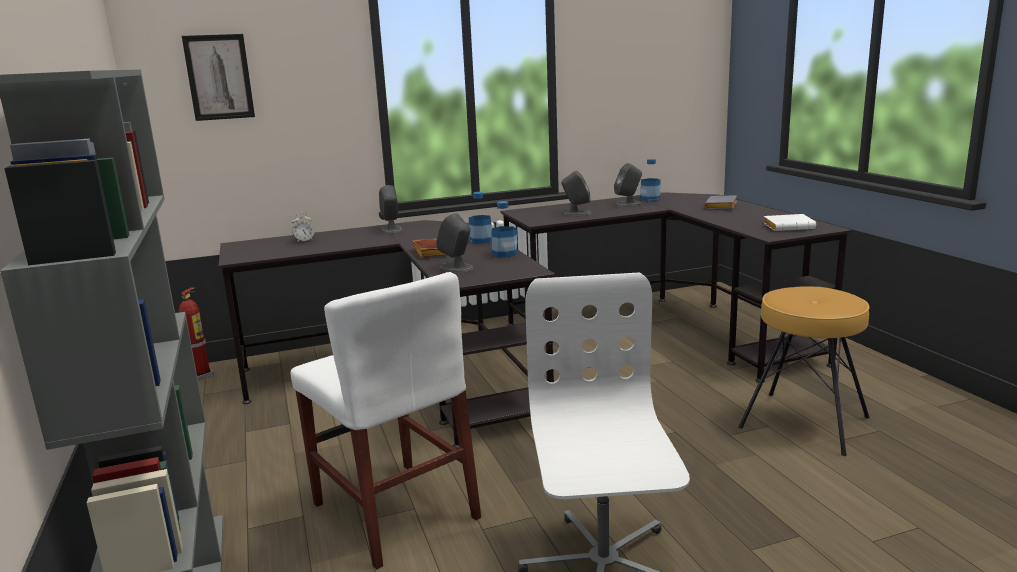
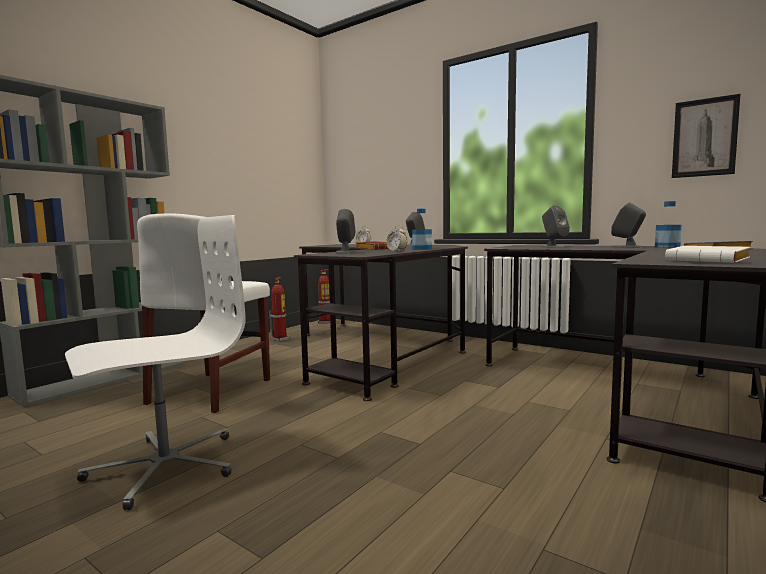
camera: 55 degrees right, 10 degrees down
picture [182,34,255,121] -> picture moved to [672,94,740,178]
bottle [491,201,518,257] -> alarm clock [386,225,407,252]
brown stool [738,286,870,456] -> none
none -> fire extinguisher [269,277,290,342]

